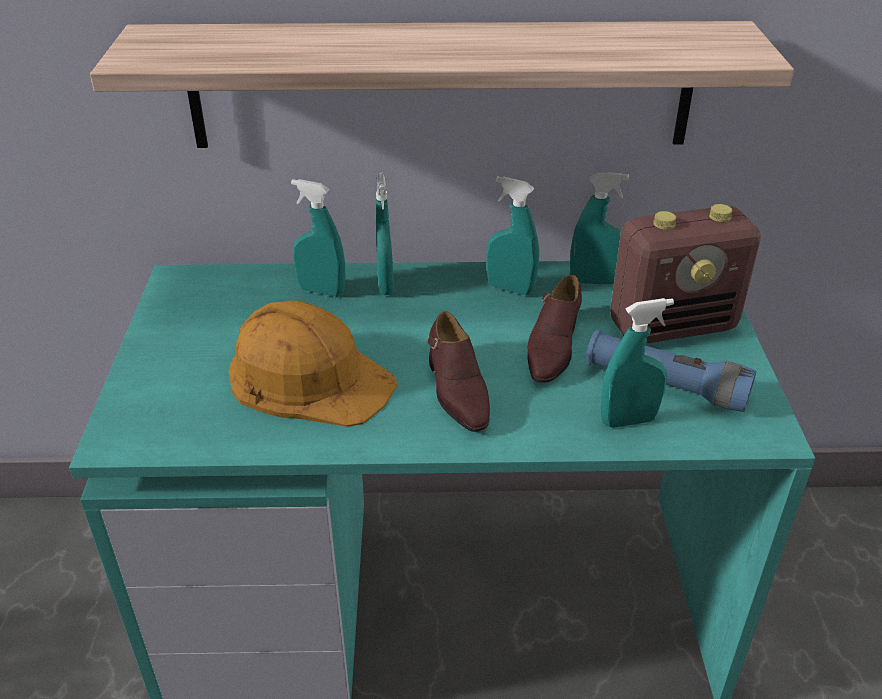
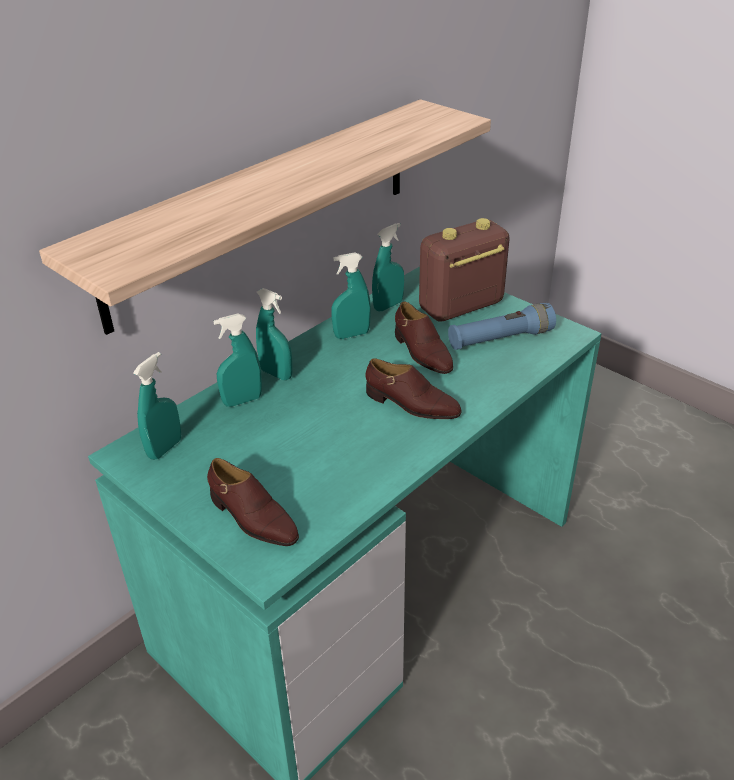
camera: 45 degrees left, 0 degrees up
orange hard hat [228,301,398,427] -> none
turquoise spray bottle [601,298,674,428] -> turquoise spray bottle moved to [133,352,181,460]
radio [610,204,761,343] -> radio turned 150 degrees counterclockwise [419,218,510,322]
none -> brown shoe [207,458,299,546]

